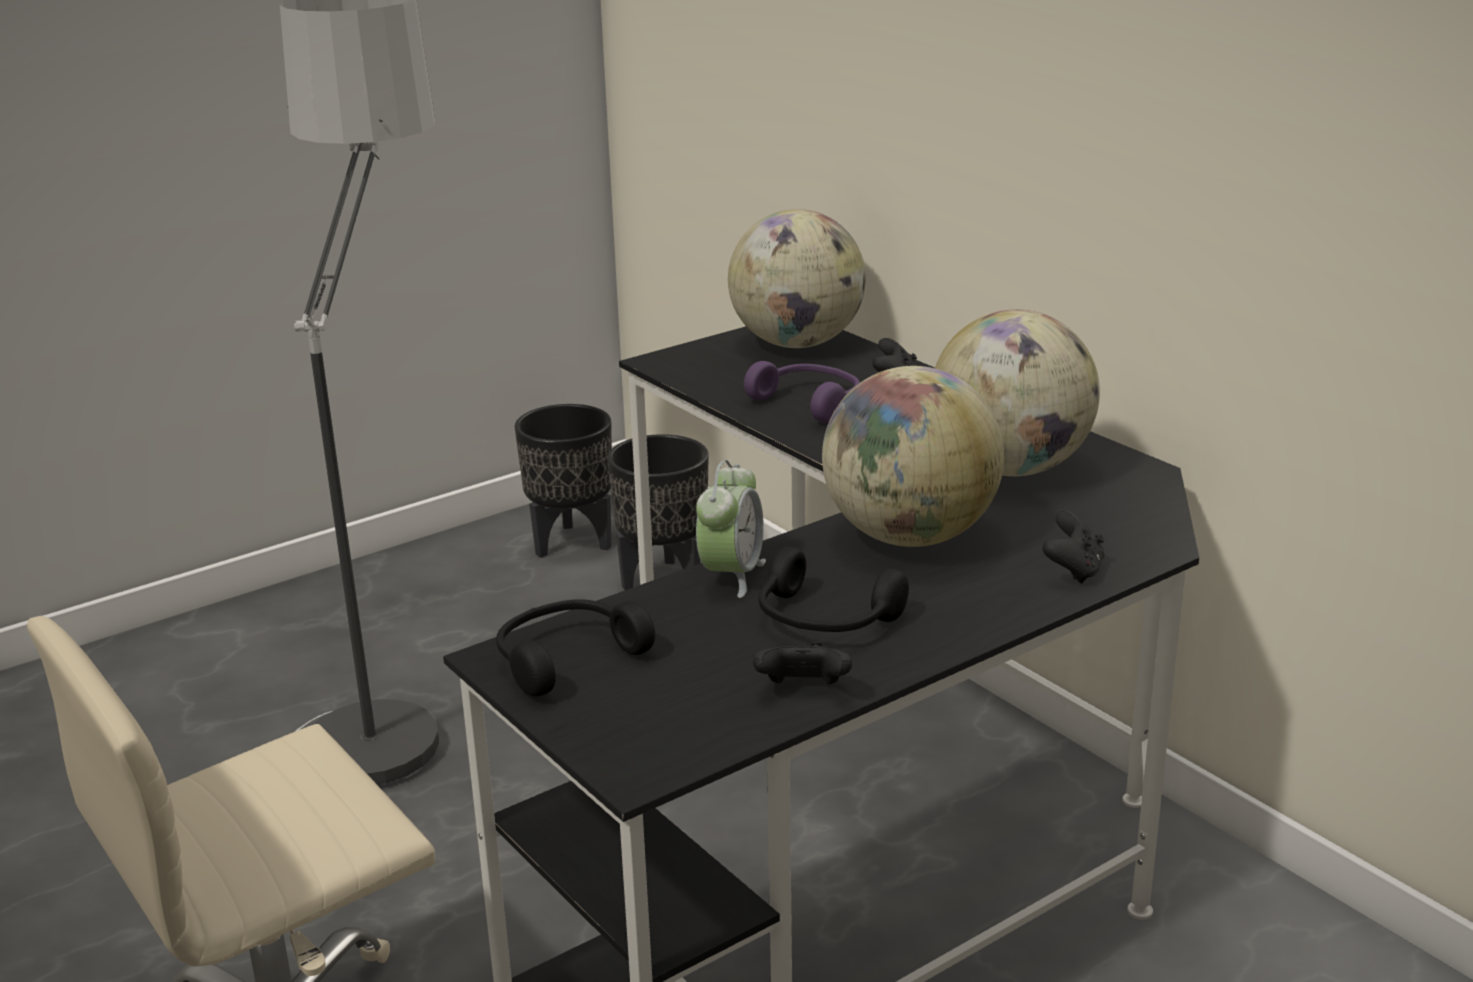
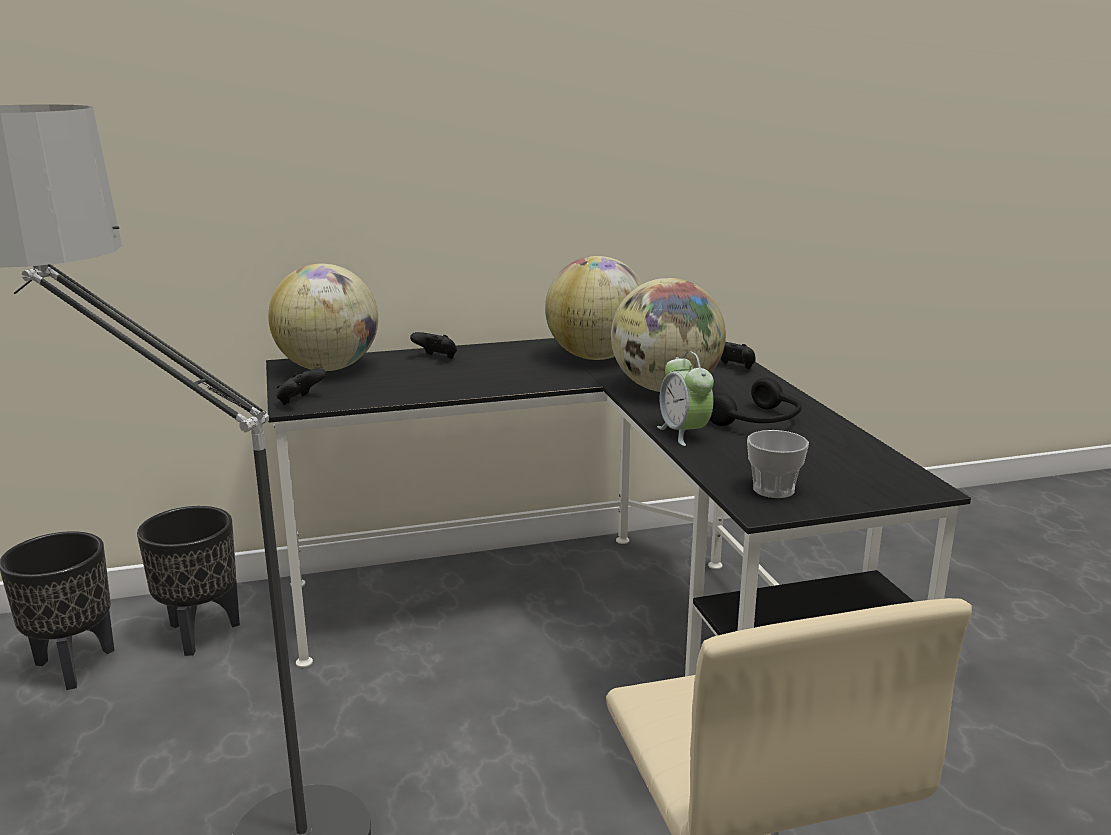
camera: 70 degrees left, 5 degrees down
black headphones [496,599,655,697] -> cup [747,430,809,498]
alarm clock [696,460,766,598] -> alarm clock turned 150 degrees counterclockwise [657,351,714,446]
purple headphones [744,361,860,423] -> none
black game controller [753,641,852,685] -> black game controller moved to [276,368,326,405]

